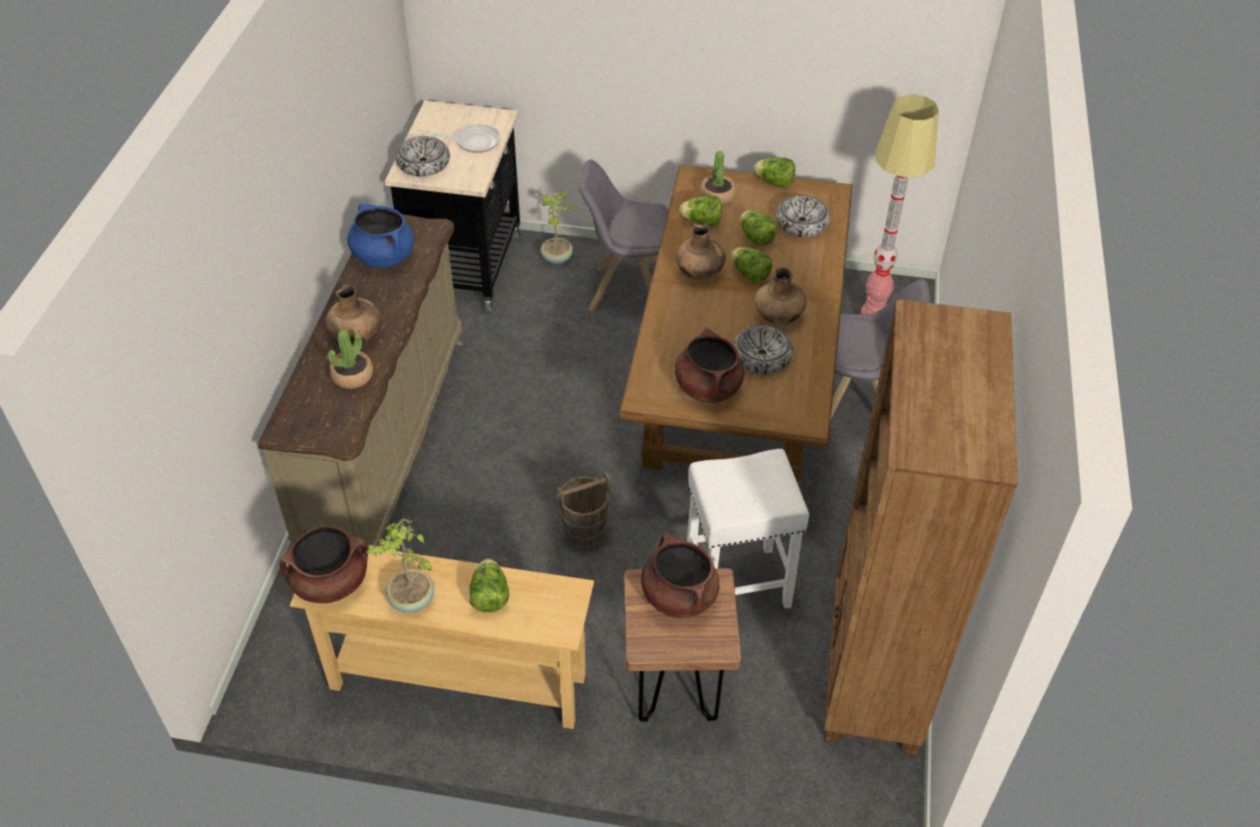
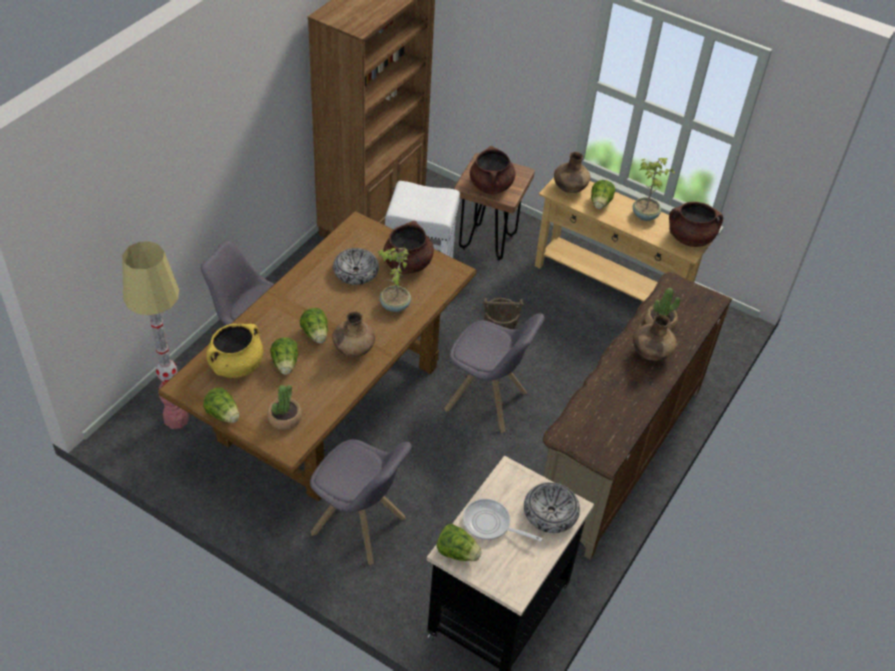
camera: 160 degrees left, 0 degrees up
blue cooking pot [347,203,414,268] -> none
potted plant [541,192,578,264] -> potted plant moved to [378,248,411,312]
lettuce [679,195,722,226] -> lettuce moved to [437,524,482,561]
brown vase [755,268,806,324] -> brown vase moved to [554,152,590,193]
bowl [776,195,830,237] -> yellow cooking pot [206,324,263,378]
none -> grey chair [444,313,545,433]

